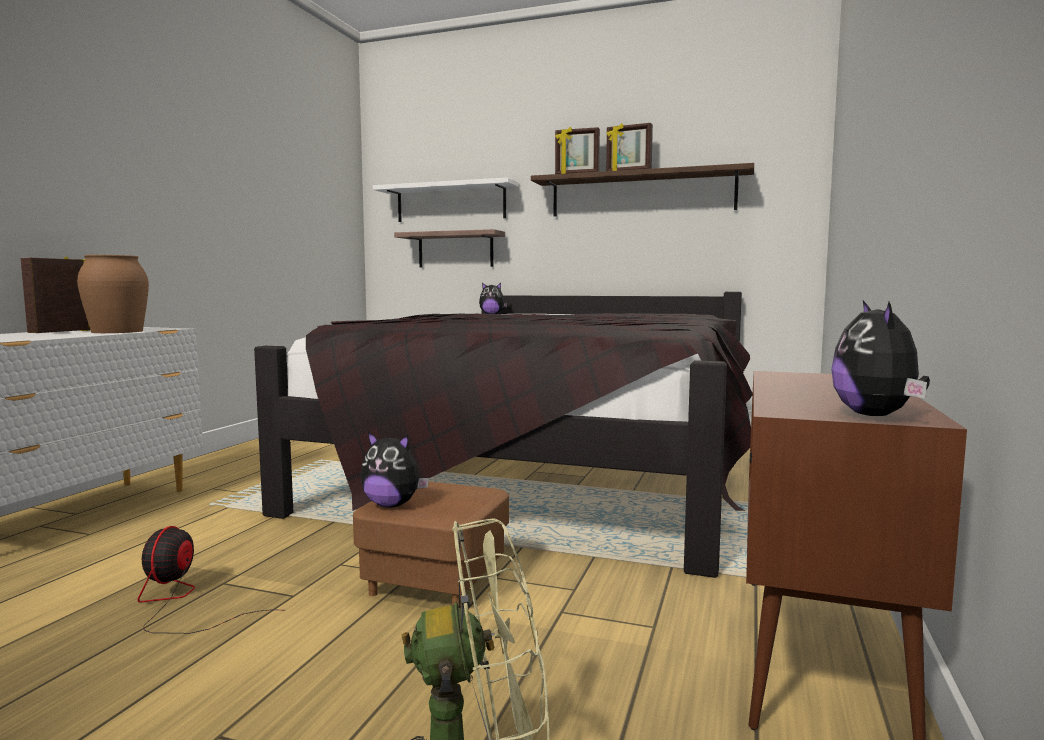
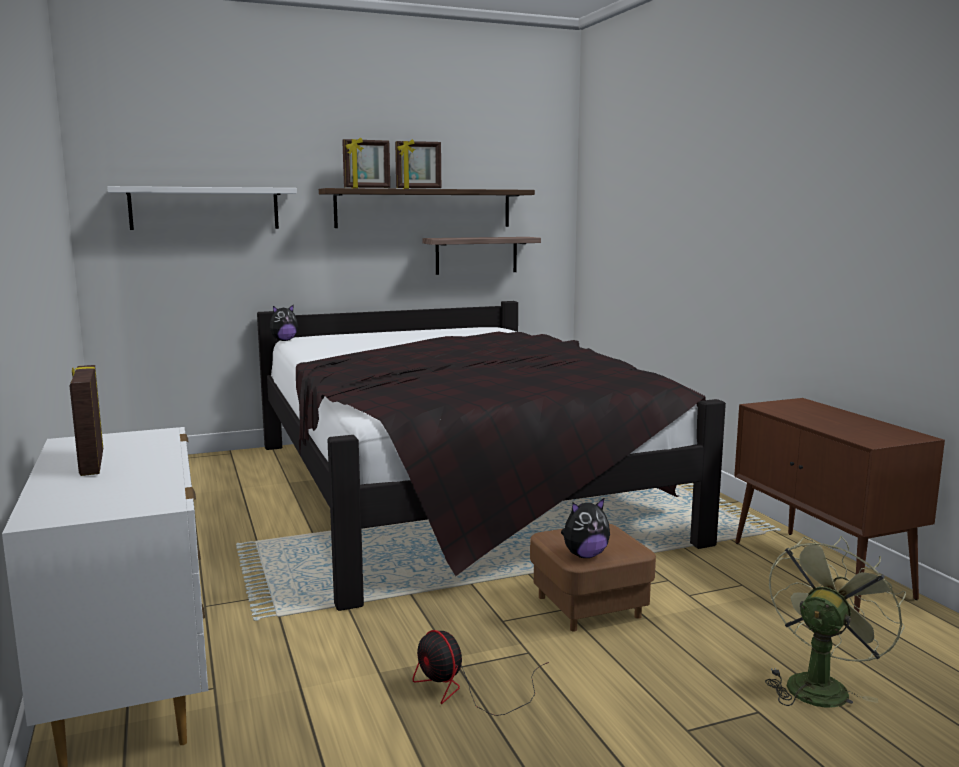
camera: 40 degrees left, 5 degrees up
brown vase [77,255,149,333] -> none
shelf [394,229,505,267] -> shelf moved to [423,237,541,275]
plush toy [831,301,930,416] -> none

